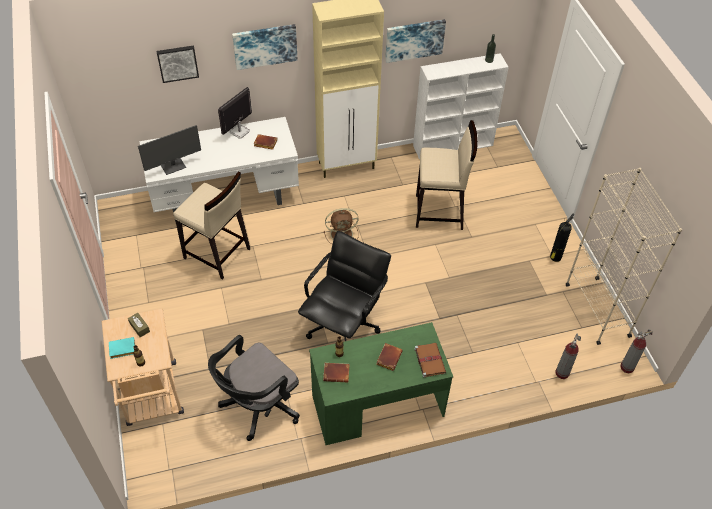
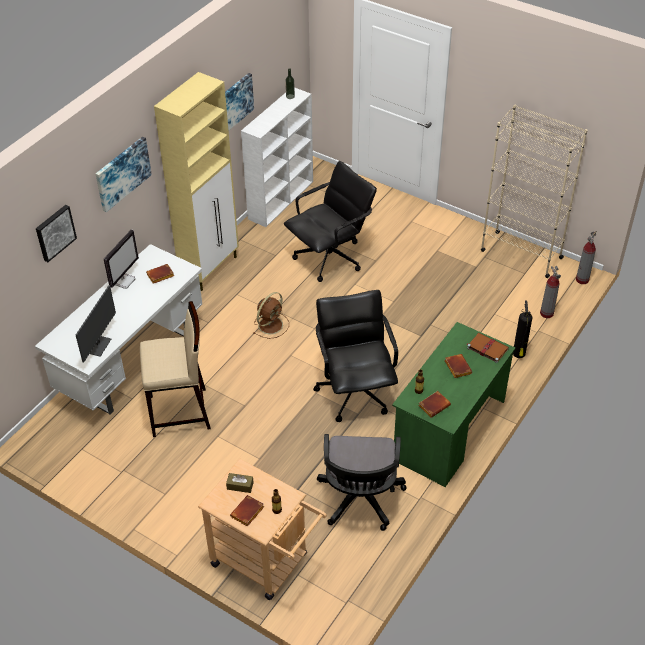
camera: 40 degrees left, 5 degrees down
turquoise book [109,337,135,359] -> brown book [230,495,264,527]
monitor [218,87,252,139] -> monitor turned 150 degrees counterclockwise [104,229,139,289]
beige stool [416,120,478,230] -> black office chair [284,161,377,282]
fire extinguisher [550,214,575,262] -> fire extinguisher moved to [513,301,532,358]

